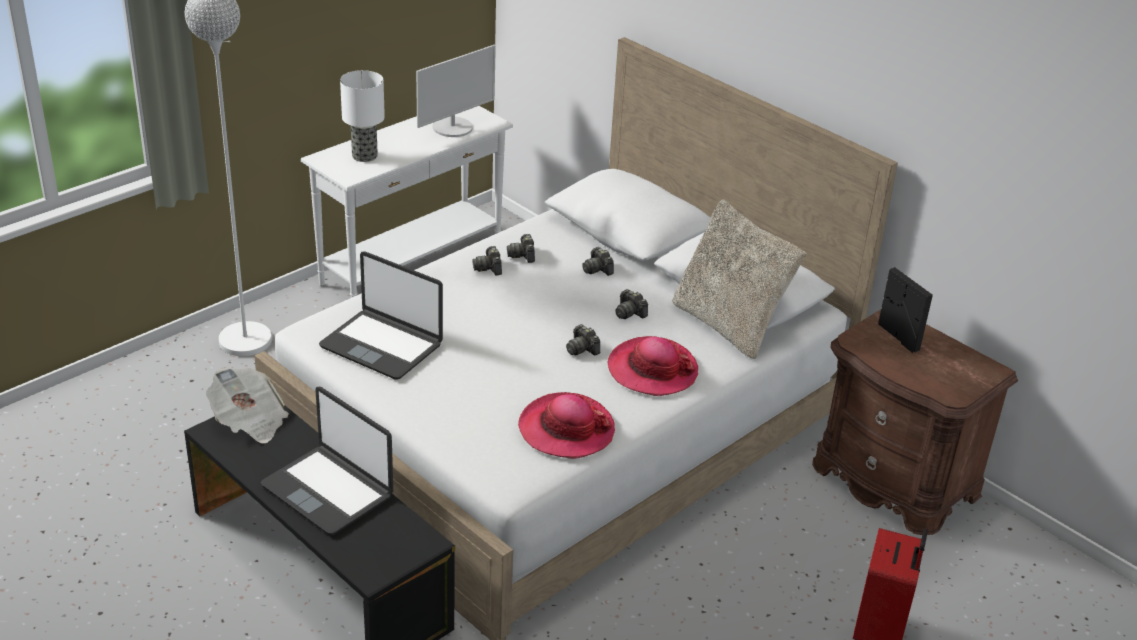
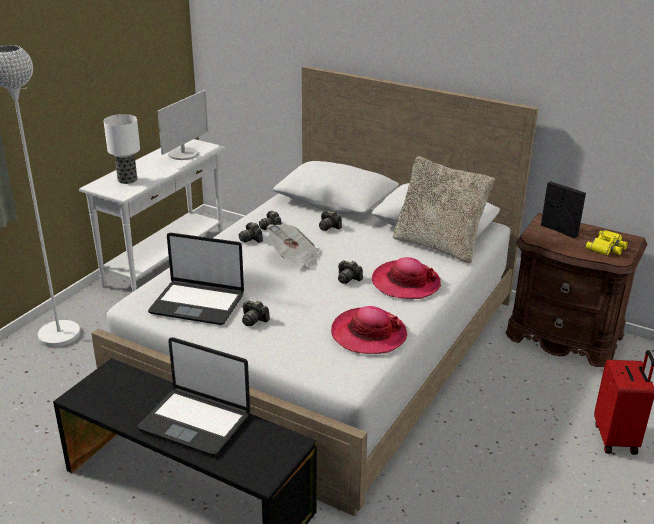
camera: 15 degrees left, 5 degrees down
newspaper [206,367,289,443] -> newspaper moved to [267,224,319,268]
camera [615,289,648,319] -> camera moved to [242,300,270,326]
none -> yellow binoculars [586,230,628,255]

